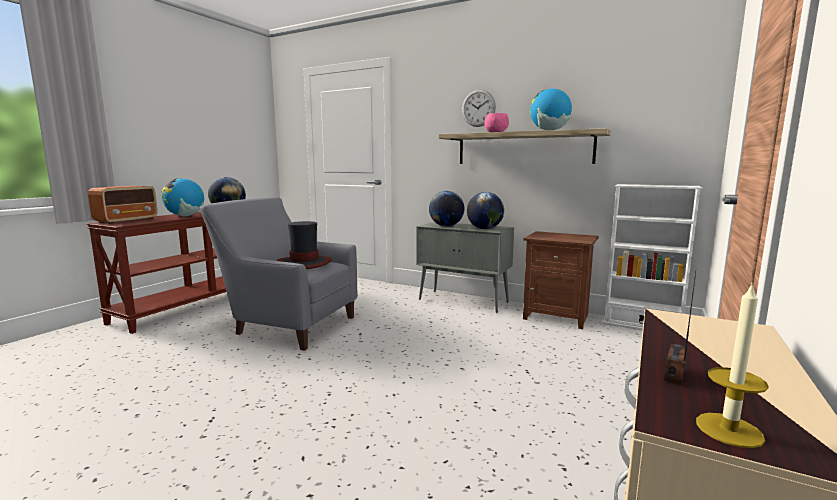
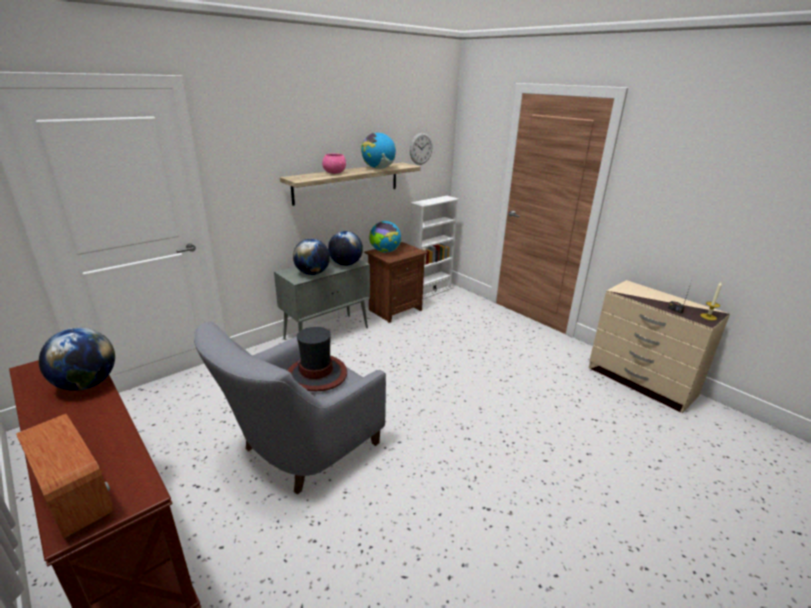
camera: 70 degrees left, 15 degrees up
globe [162,178,204,217] -> globe moved to [369,221,402,253]
wall clock [462,90,496,127] -> wall clock moved to [410,133,433,165]

